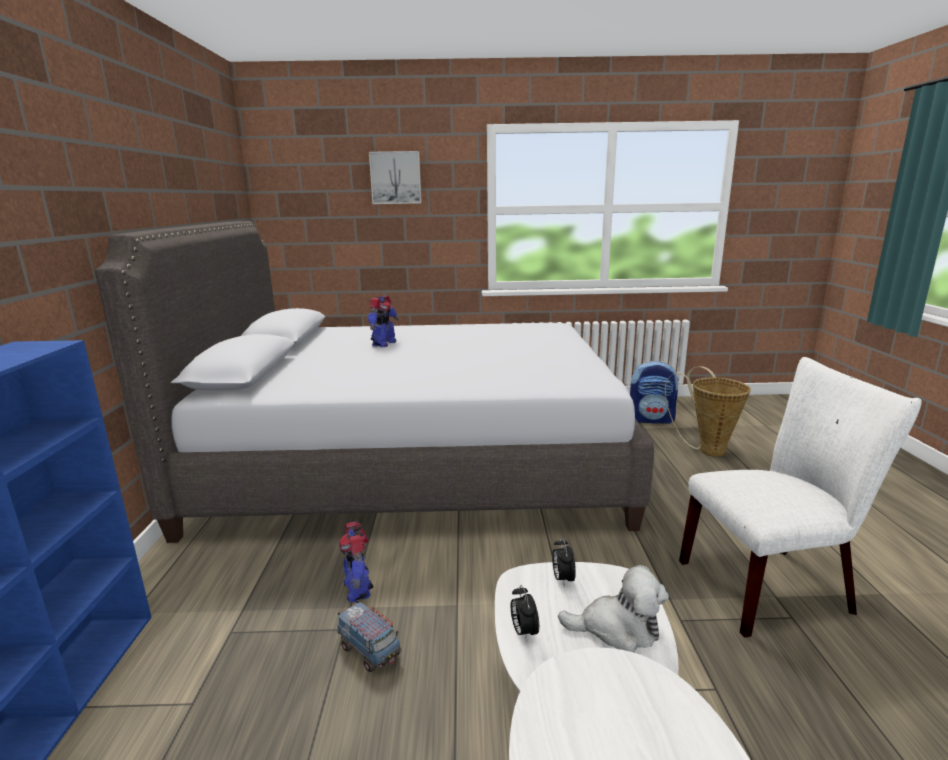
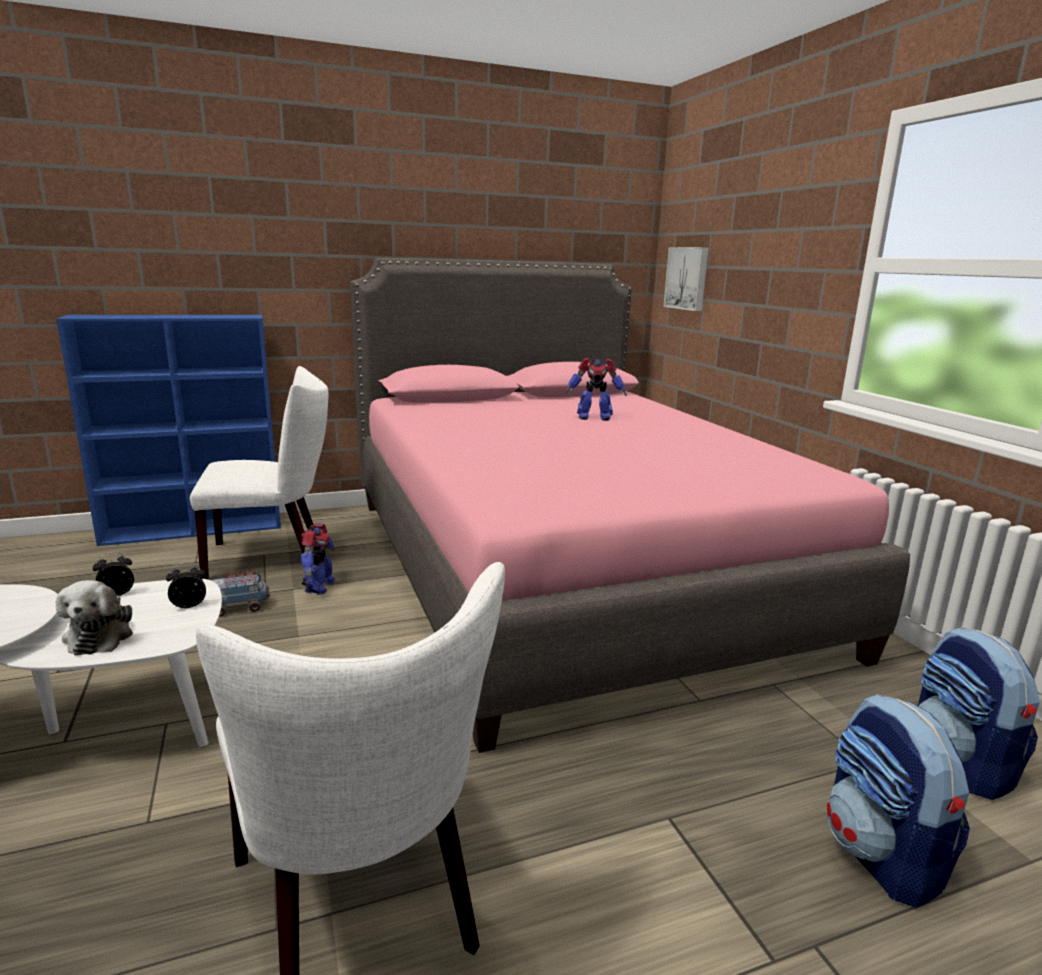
camera: 70 degrees right, 0 degrees up
grey bed [95,221,654,543] -> pink bed [350,258,910,753]
toy truck [337,600,401,672] -> toy truck turned 135 degrees counterclockwise [211,569,271,617]
toy robot [339,521,373,602] -> toy robot turned 135 degrees clockwise [301,523,336,595]
picture [369,151,422,204] -> picture moved to [664,247,709,311]
basket [665,366,751,457] -> backpack [826,694,970,908]
none -> white chair [190,366,328,580]

